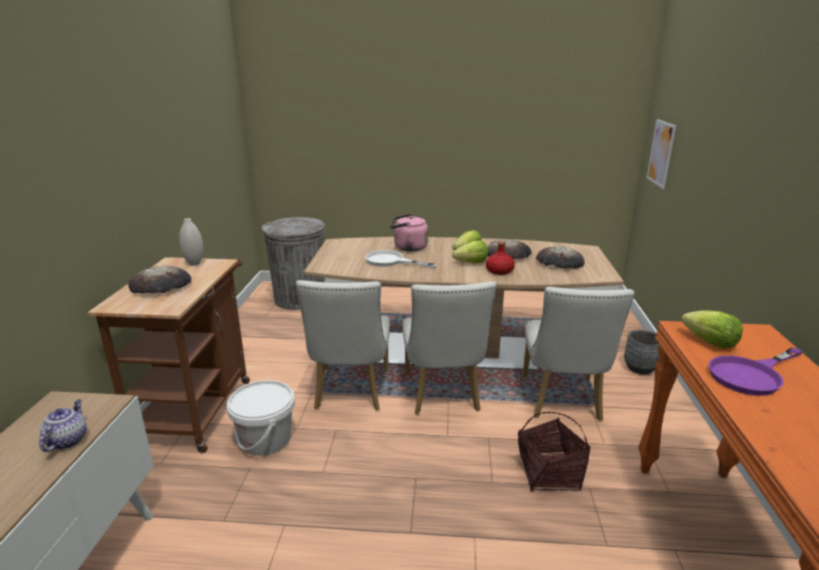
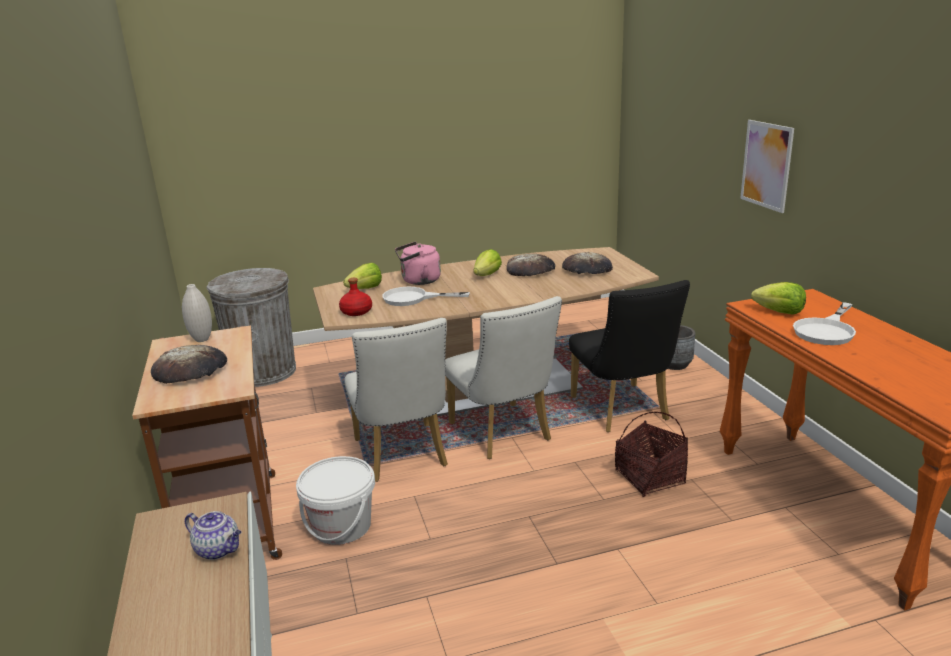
camera: 20 degrees left, 0 degrees up
teapot [39,399,87,452] -> teapot turned 135 degrees clockwise [185,511,242,560]
lettuce [452,240,488,263] -> lettuce moved to [343,263,382,289]
red bottle [486,241,515,275] -> red bottle moved to [339,278,372,316]
white chair [523,287,634,421] -> black chair [569,280,690,432]
picture [646,120,676,189] -> picture moved to [740,120,794,213]
purple frying pan [708,347,803,396] -> white frying pan [793,302,856,345]

